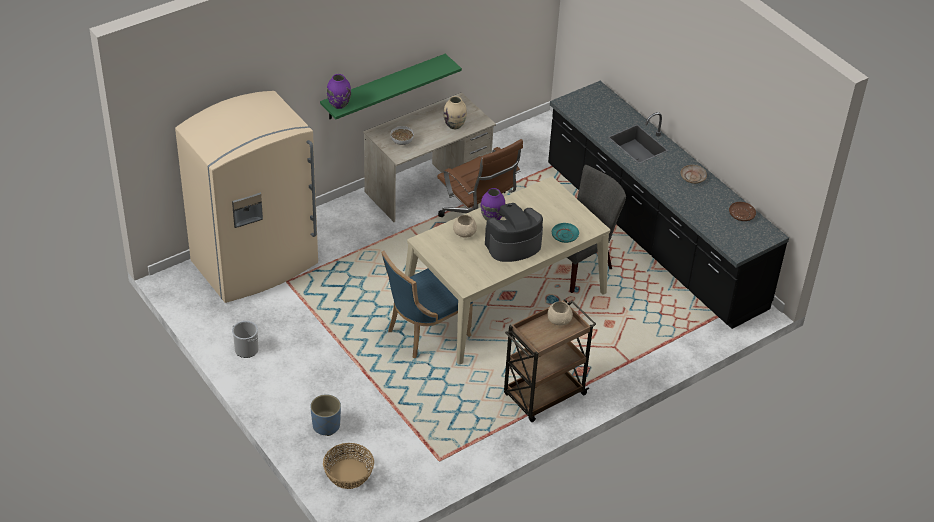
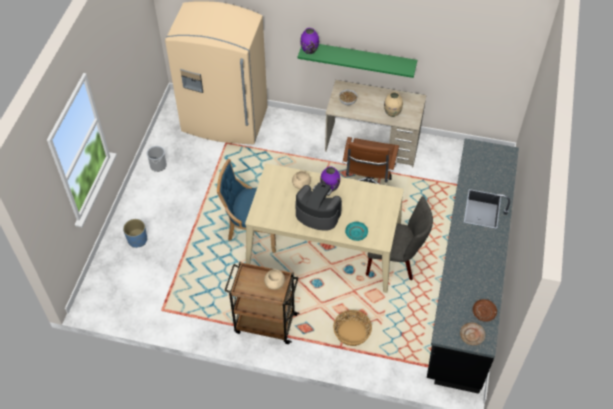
camera: 50 degrees right, 10 degrees up
basket [323,443,374,489] -> basket moved to [333,310,372,346]
beige plate [681,165,707,184] -> beige plate moved to [460,323,485,345]

